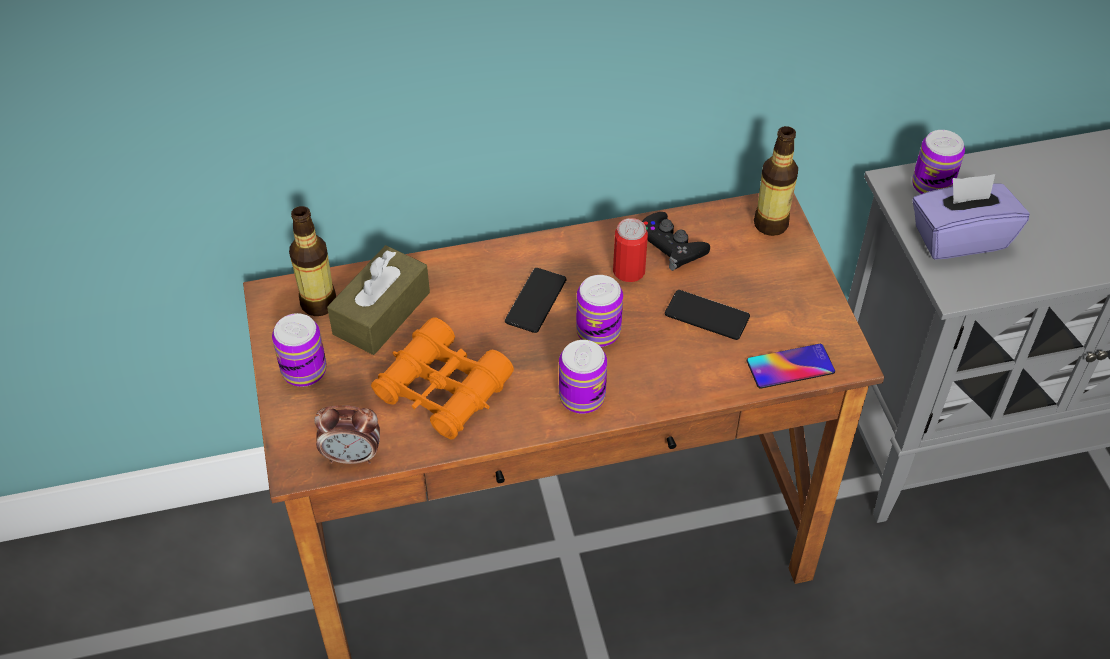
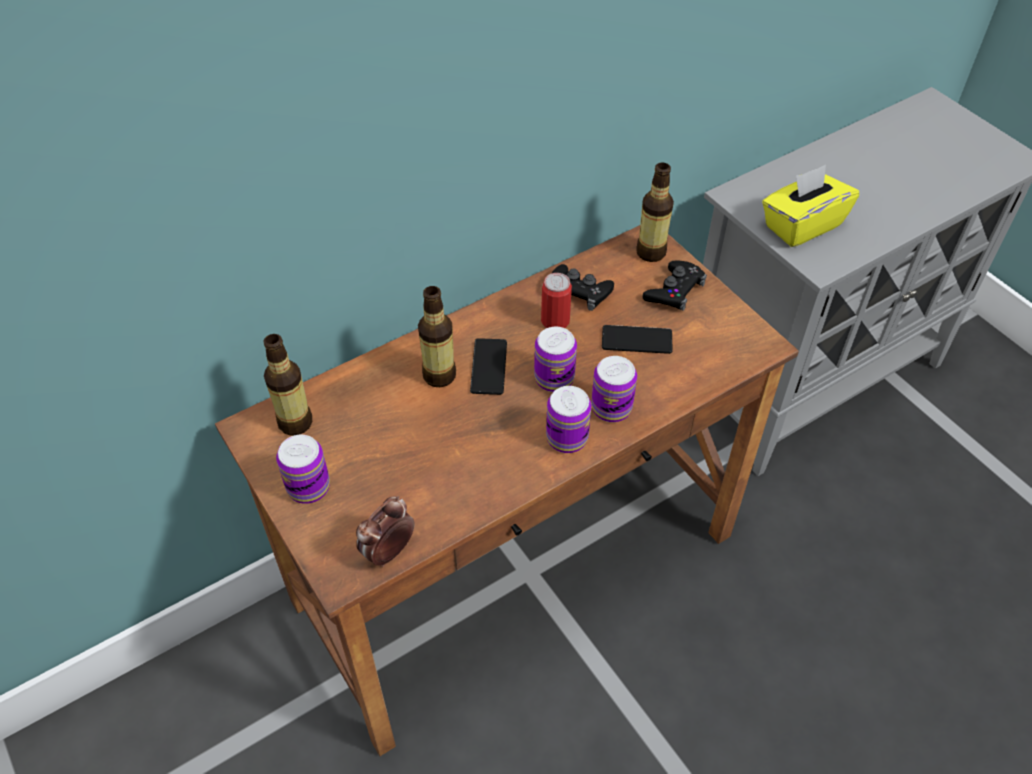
camera: 20 degrees left, 0 degrees up
alarm clock [314,405,380,464] -> alarm clock turned 150 degrees clockwise [356,496,415,567]
brown tissue box [327,245,430,355] -> none
orange binoculars [371,317,514,439] -> none
phone [747,344,835,389] -> none
can [912,130,965,194] -> can moved to [591,356,637,422]
purple tissue box [912,174,1030,260] -> yellow tissue box [762,165,859,247]
none -> bottle [418,286,456,387]
none -> black game controller [643,260,707,311]

